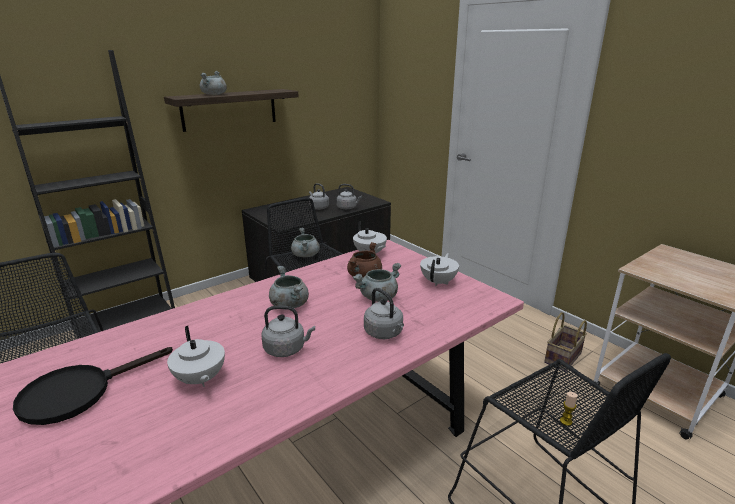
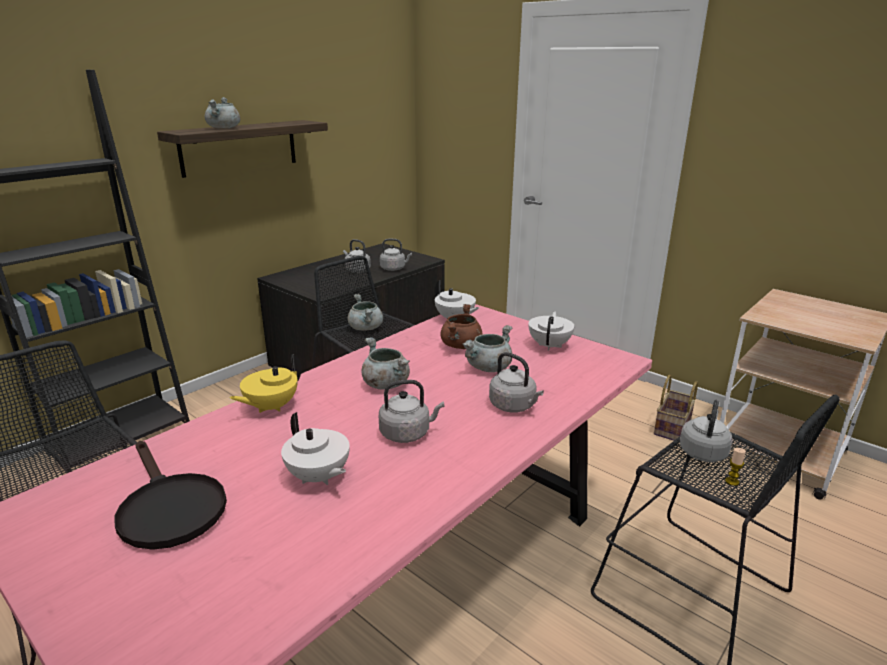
camera: 10 degrees left, 0 degrees up
black frying pan [13,347,173,425] -> black frying pan turned 75 degrees counterclockwise [114,441,227,550]
none -> yellow teapot [230,354,302,413]
none -> grey kettle [680,400,733,462]

